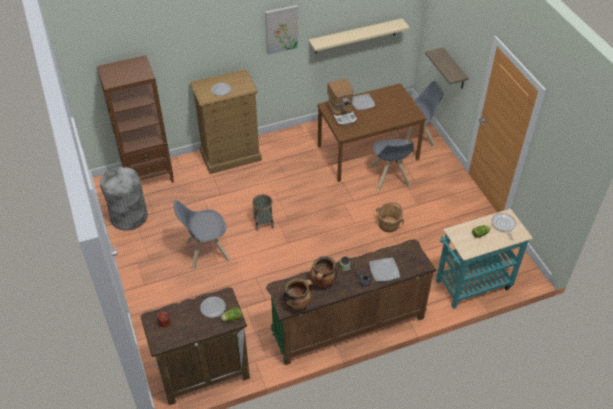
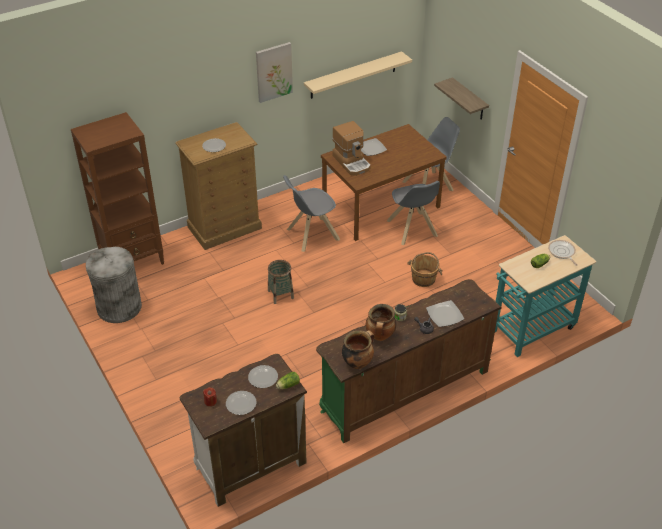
camera: 10 degrees left, 5 degrees down
grey chair [174,200,231,269] -> grey chair moved to [283,175,340,252]
none -> plate [226,391,256,415]

